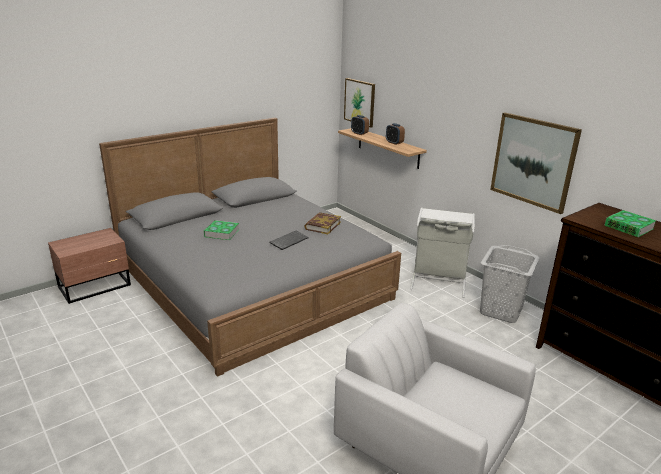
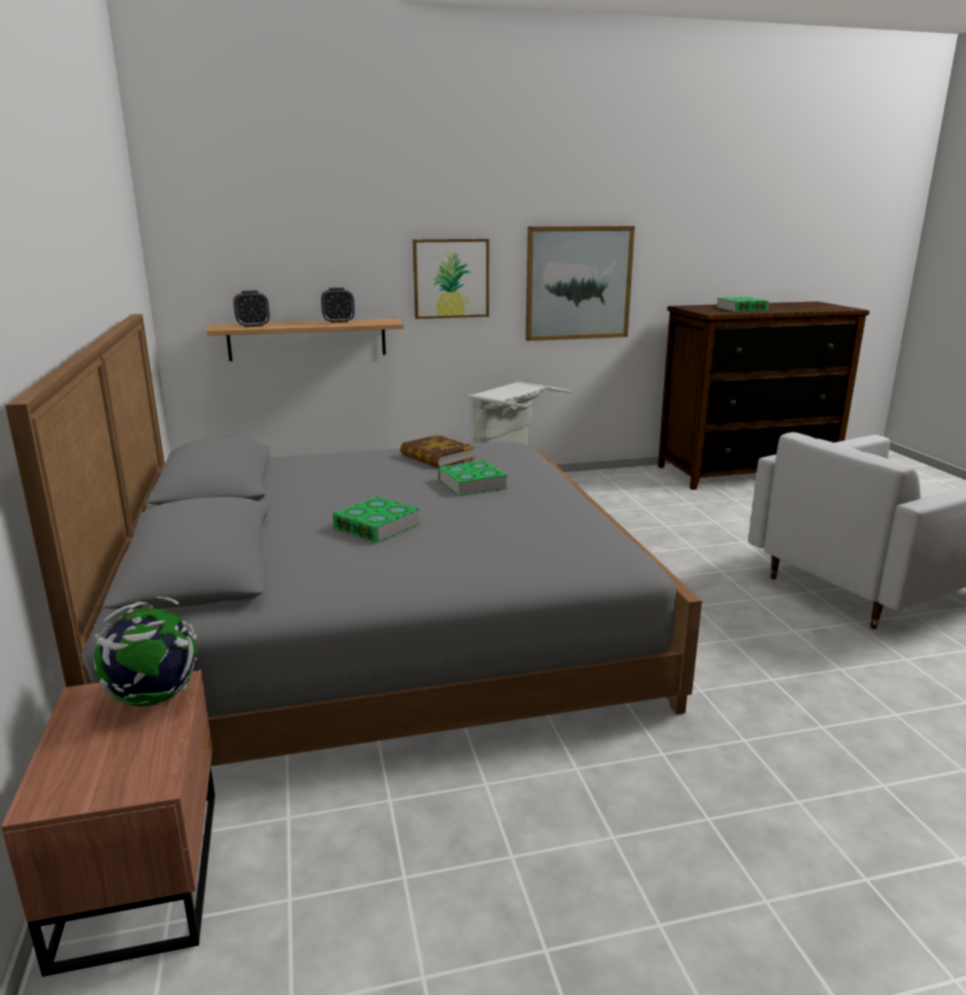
camera: 65 degrees left, 5 degrees down
keyboard [269,231,309,250] -> book [438,461,508,496]
picture [344,78,375,128] -> picture moved to [413,239,489,319]
grey laundry basket [480,245,540,323] -> none
none -> globe [93,597,198,706]

